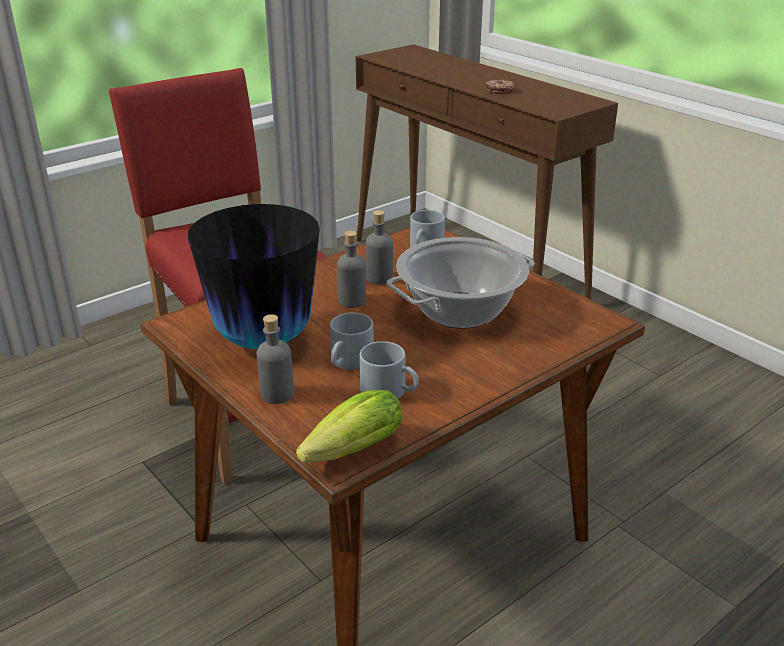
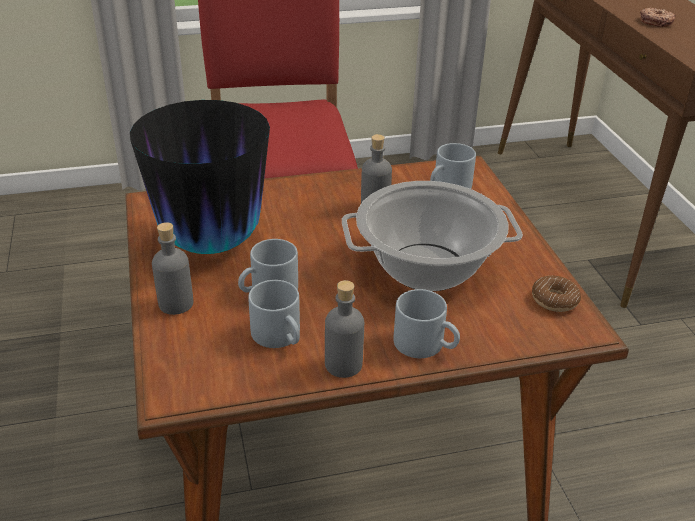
camera: 25 degrees right, 5 degrees up
lettuce [296,390,402,463] -> none
grey bottle [337,231,366,308] -> grey bottle moved to [325,280,364,378]
none -> grey mug [394,289,460,358]
none -> donut [532,275,581,312]

